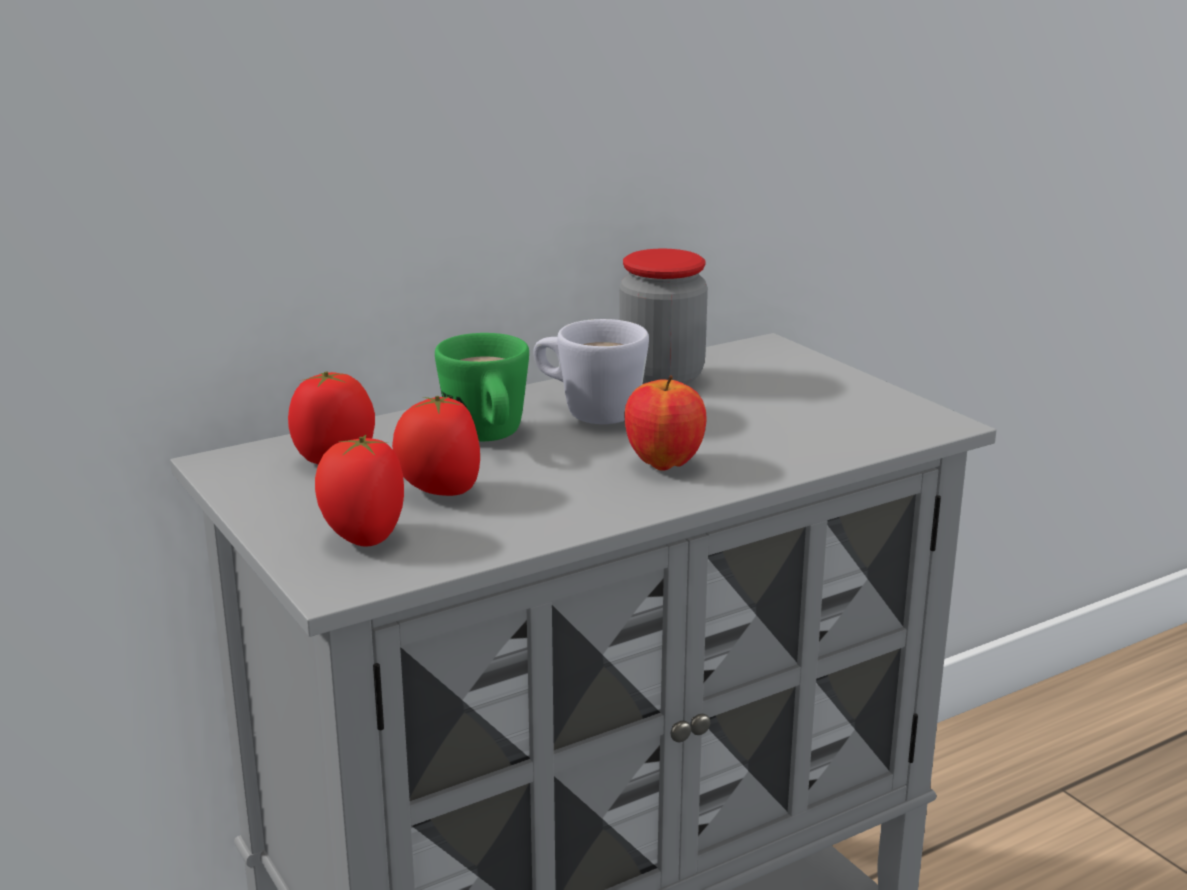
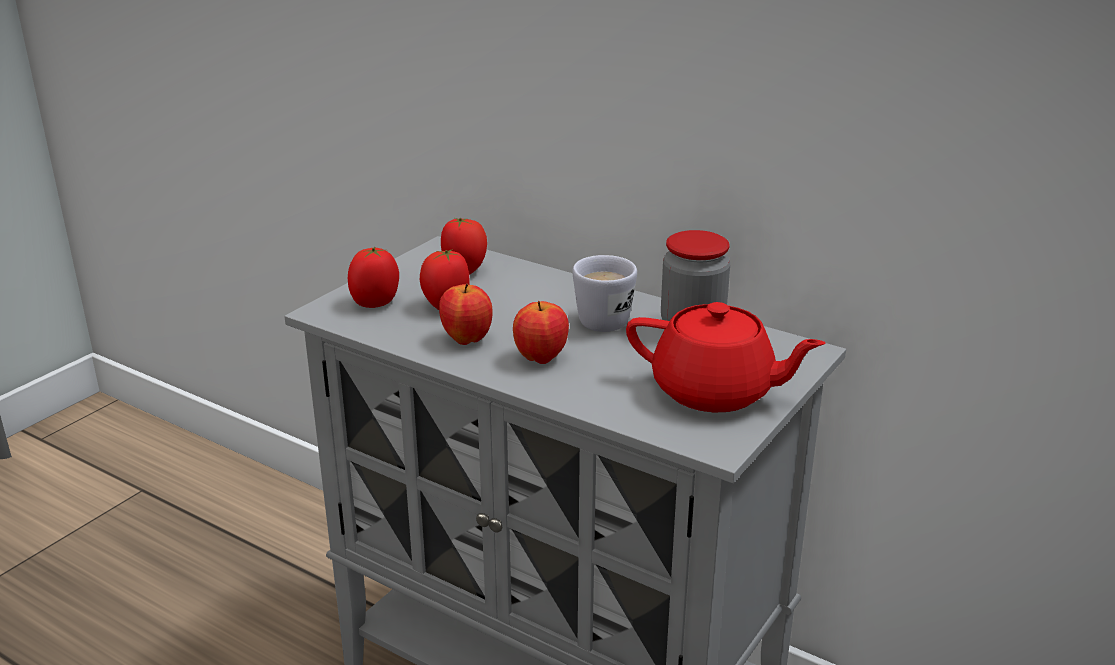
camera: 65 degrees right, 5 degrees up
green mug [435,333,529,441] -> none
none -> apple [439,283,492,345]
none -> red teapot [626,302,826,412]

